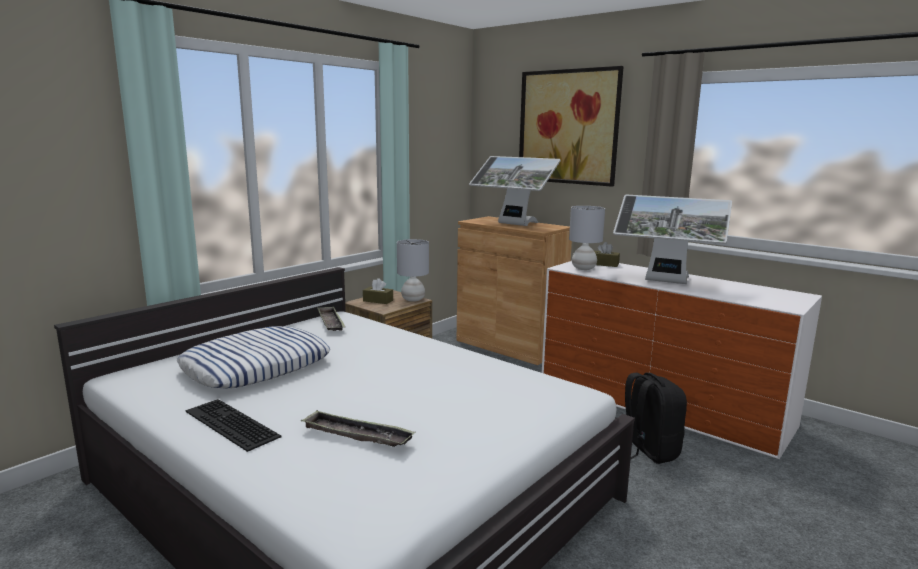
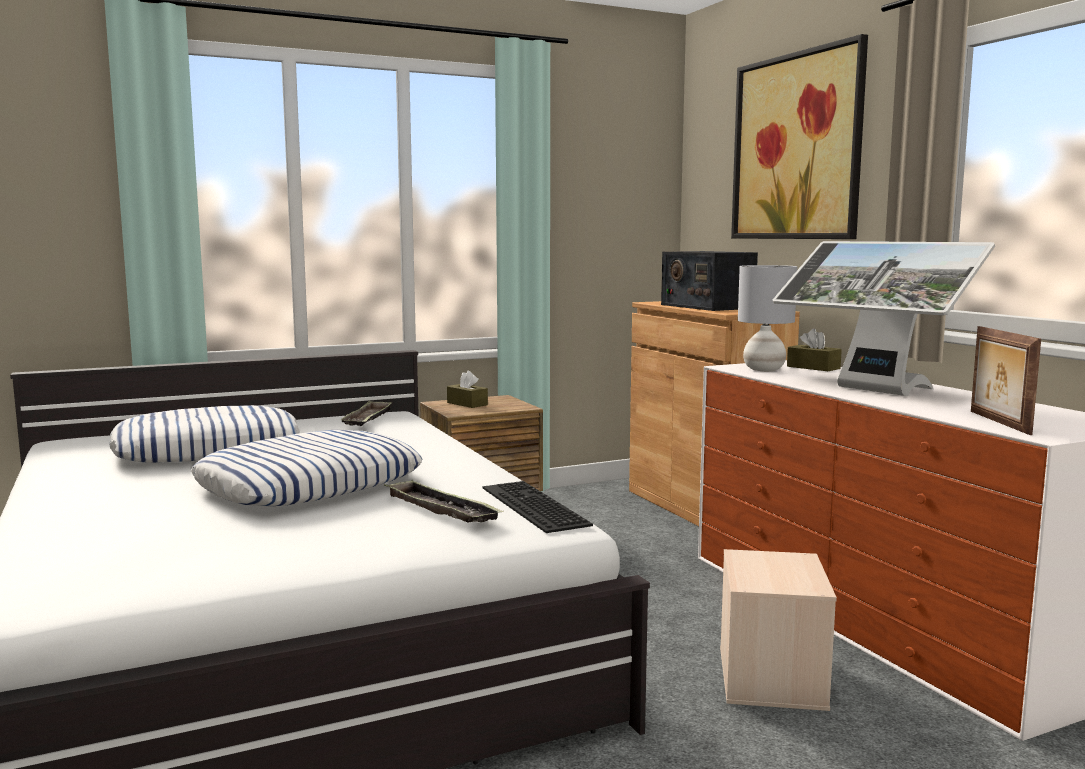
camera: 25 degrees right, 5 degrees down
keyboard [185,399,281,452] -> keyboard moved to [483,481,593,533]
tray [301,411,415,447] -> tray moved to [384,480,504,523]
grey table lamp [397,239,429,302] -> none
monitor [469,156,561,226] -> radio [661,251,758,311]
black backpack [625,373,687,464] -> beige storage box [720,549,837,711]
none -> pillow [191,430,423,506]
none -> picture frame [971,326,1041,435]

